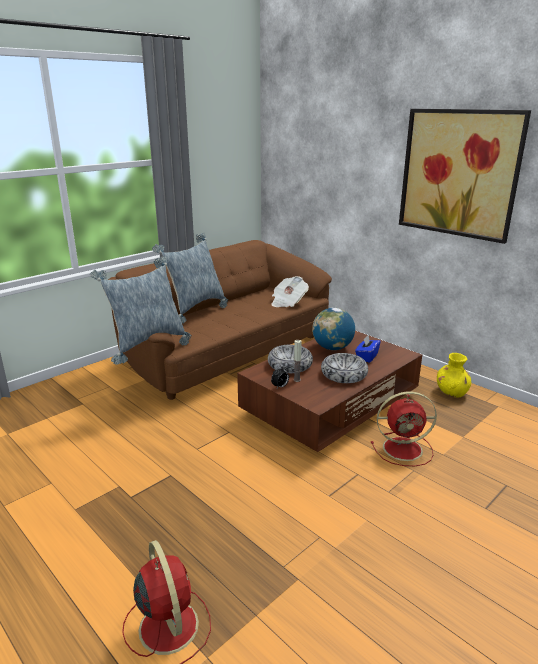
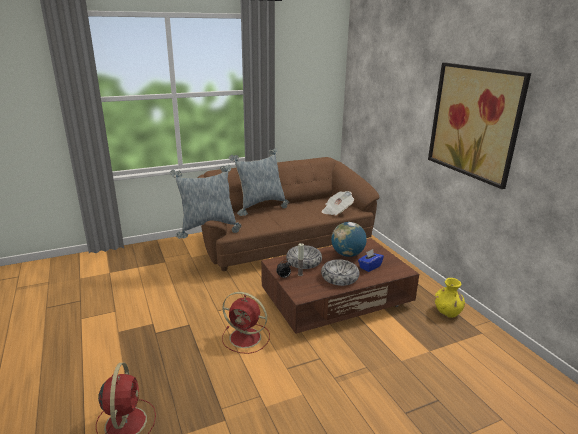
camera: 20 degrees right, 0 degrees up
red fan [371,392,437,466] -> red fan moved to [222,292,270,354]

